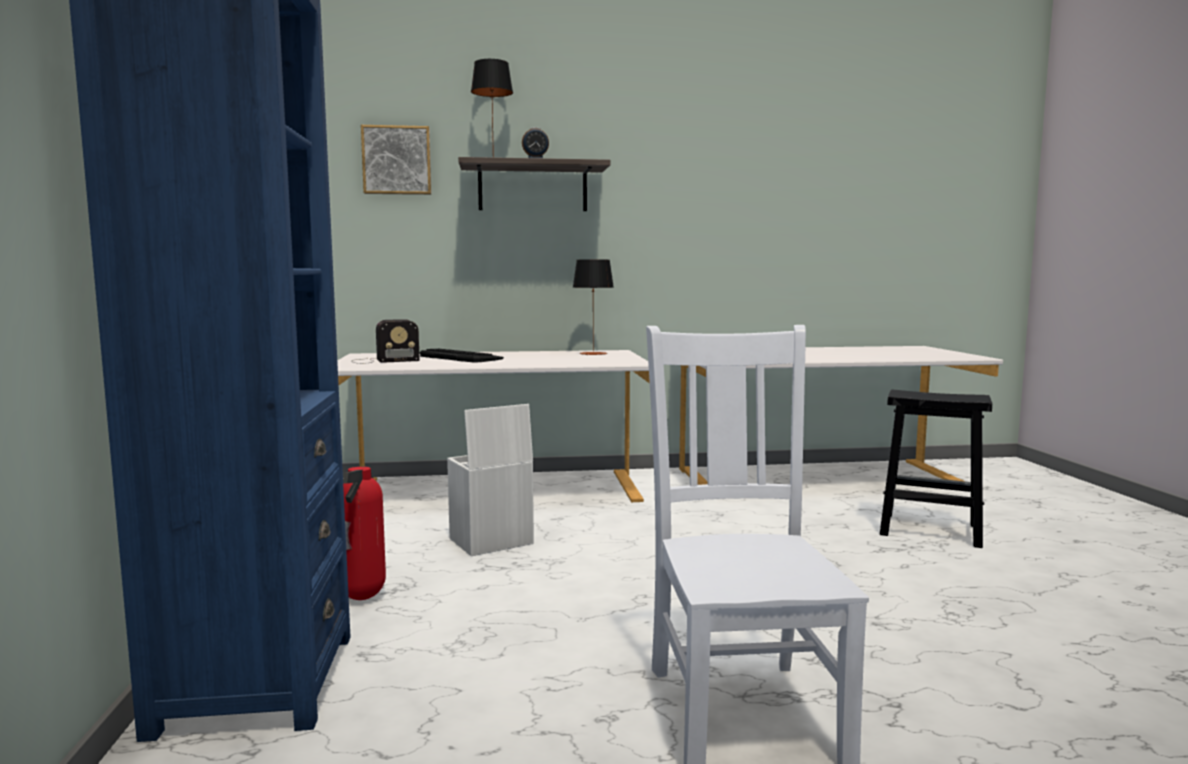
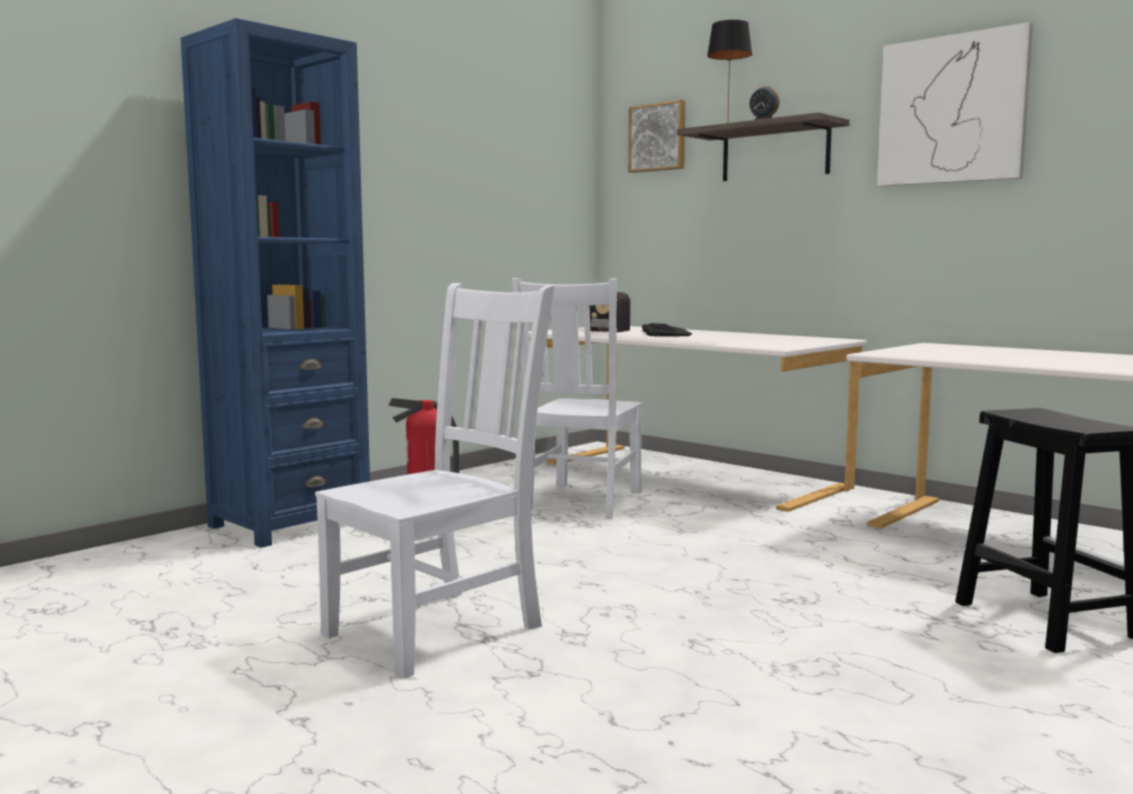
camera: 50 degrees right, 0 degrees up
white storage box [447,404,534,556] -> white chair [512,278,642,519]
table lamp [573,260,614,355] -> none
none -> picture [877,22,1033,186]

